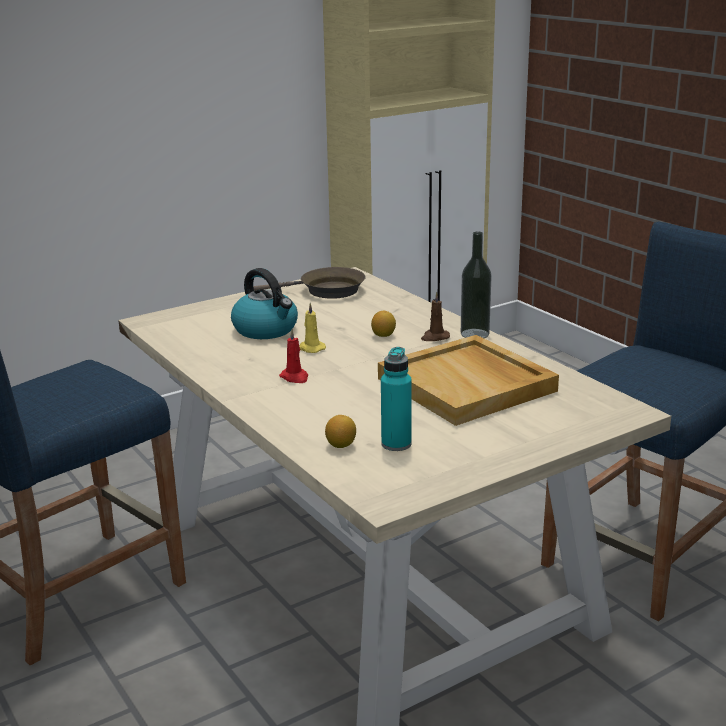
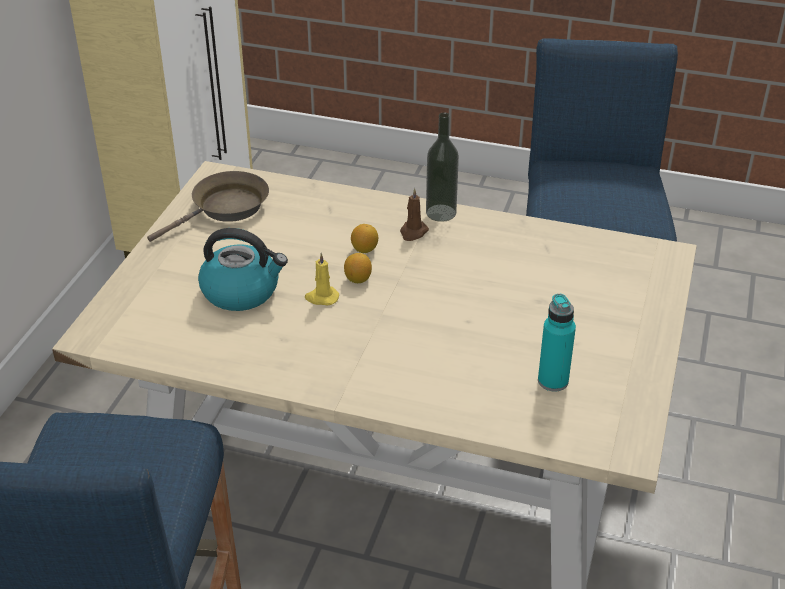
camera: 40 degrees left, 15 degrees up
red candle [279,329,308,383] -> none
lemon [325,415,356,448] -> lemon moved to [344,253,372,283]
beige tray [378,335,559,426] -> none

